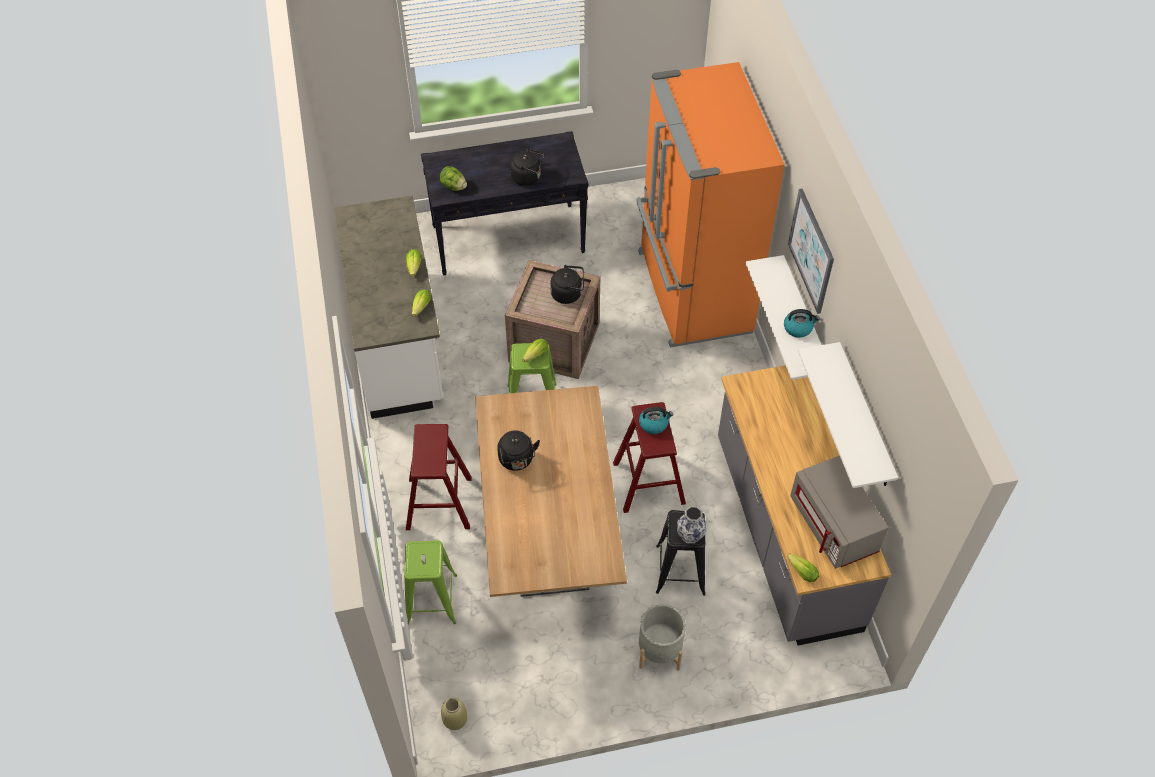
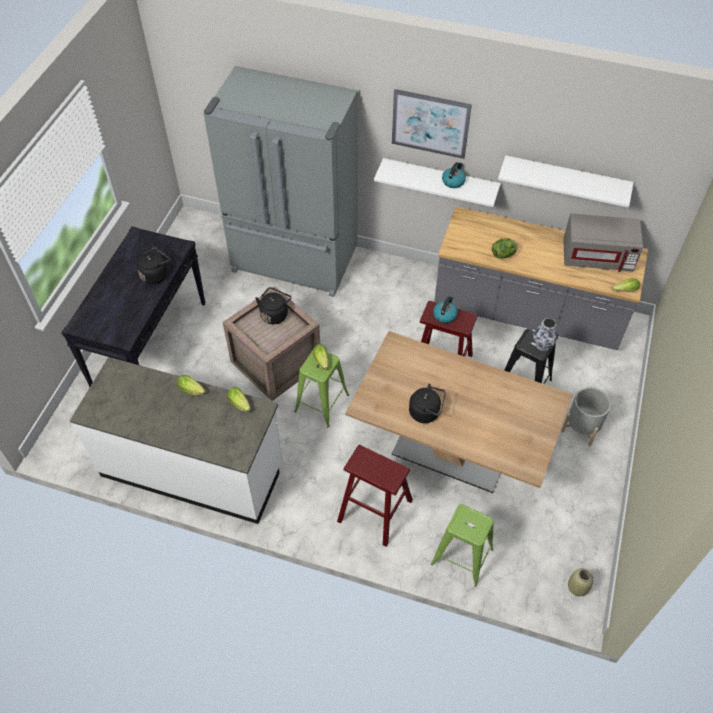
camera: 60 degrees left, 0 degrees up
lettuce [440,166,467,191] -> lettuce moved to [492,238,518,259]
orange fridge [636,62,785,348] -> grey fridge [203,66,358,297]

